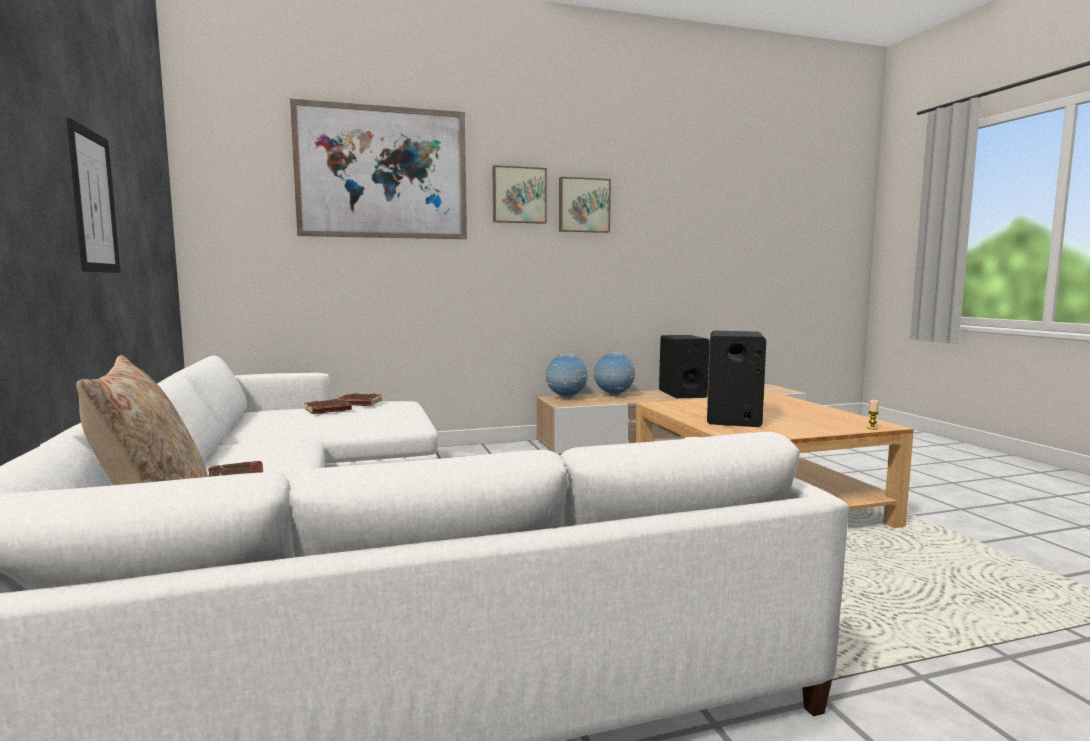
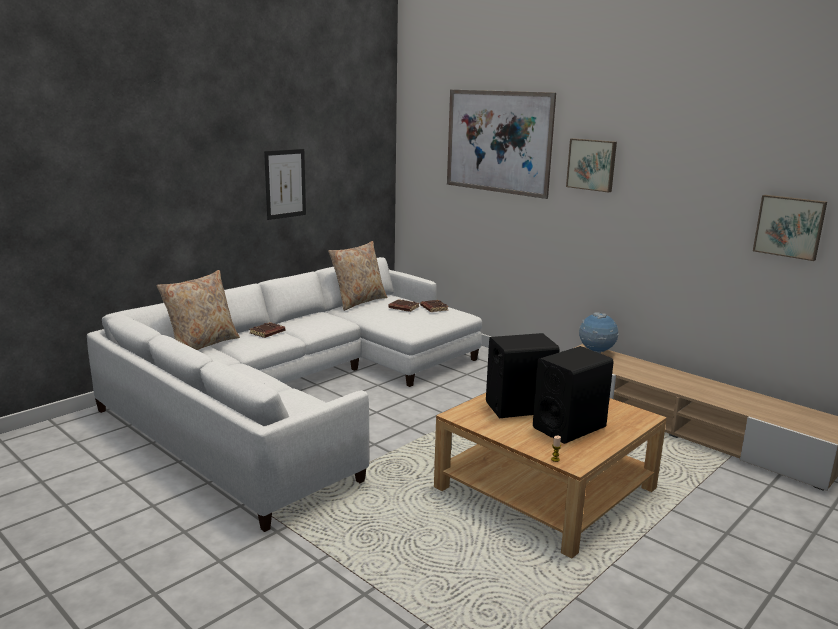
camera: 60 degrees right, 10 degrees up
picture [559,177,611,233] -> picture moved to [753,195,827,261]
globe [594,352,635,396] -> none
black speaker [659,335,710,398] -> black speaker moved to [533,346,614,444]
none -> beige pillow [328,241,388,311]

